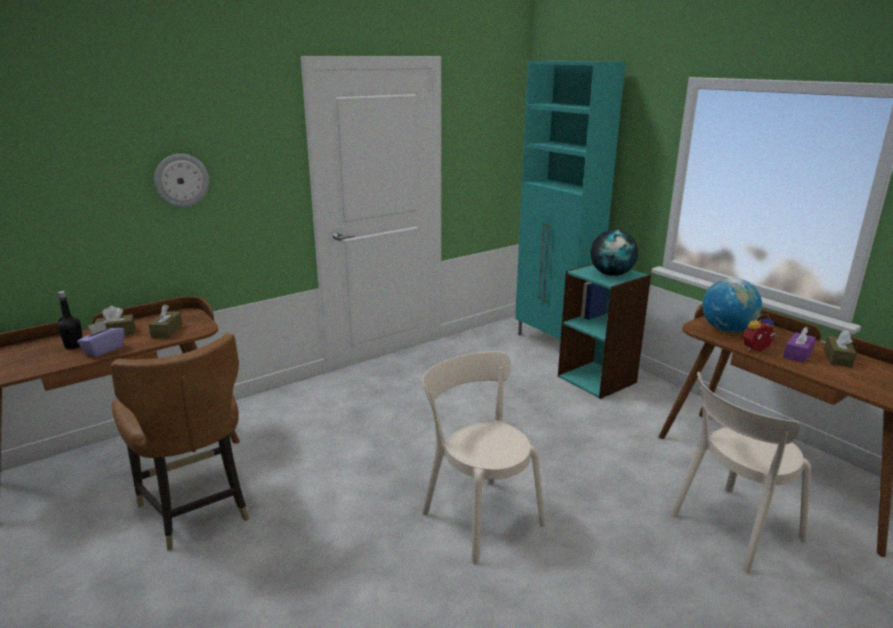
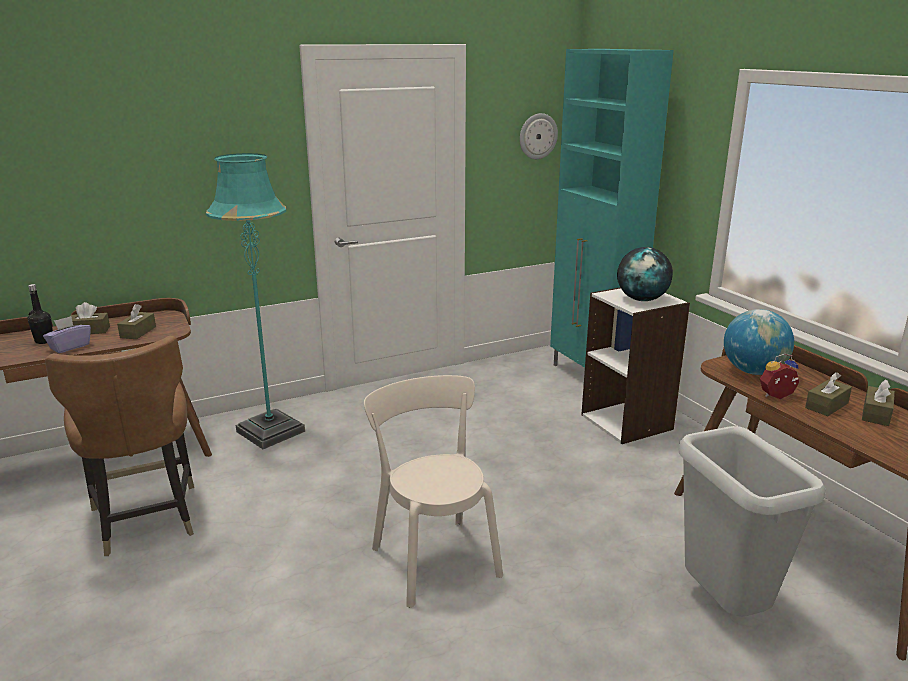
camera: 10 degrees right, 0 degrees up
wall clock [154,154,209,207] -> wall clock moved to [520,113,558,159]
turquoise bookcase [558,264,651,399] -> white bookcase [581,287,690,444]
beige chair [670,371,811,574] -> grey trash can [679,426,826,617]
purple tissue box [783,327,816,363] -> brown tissue box [805,372,852,416]
none -> turquoise floor lamp [206,153,305,449]

